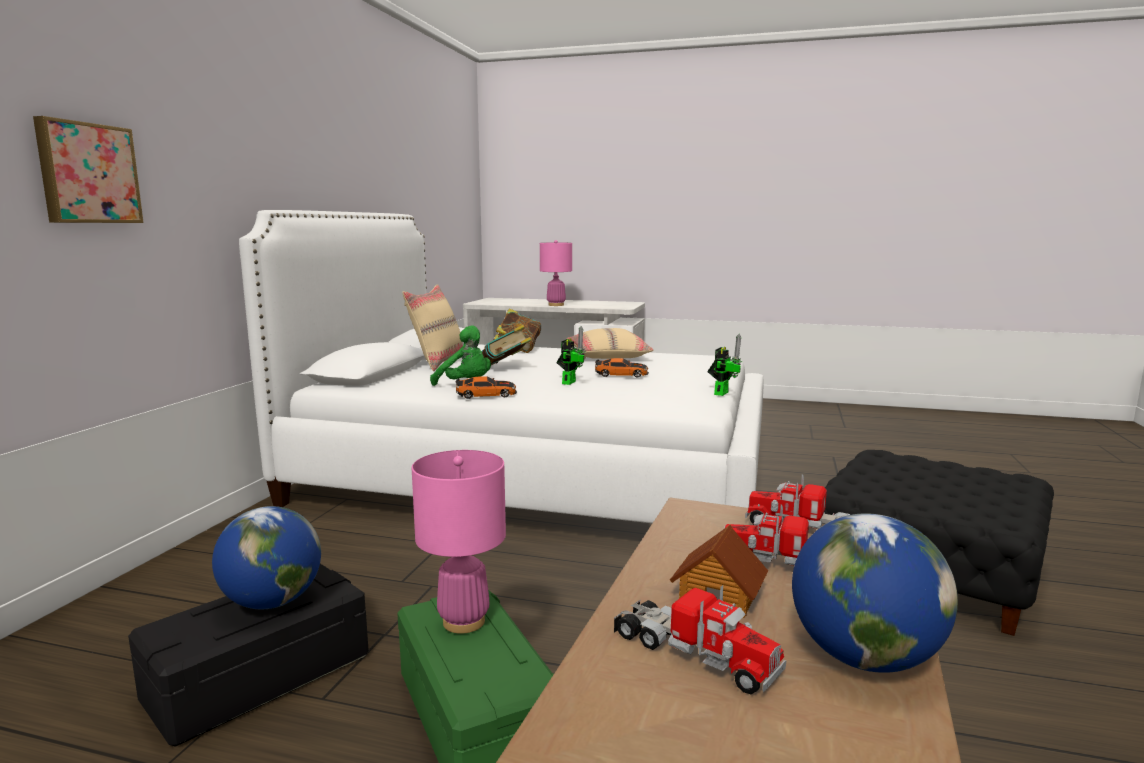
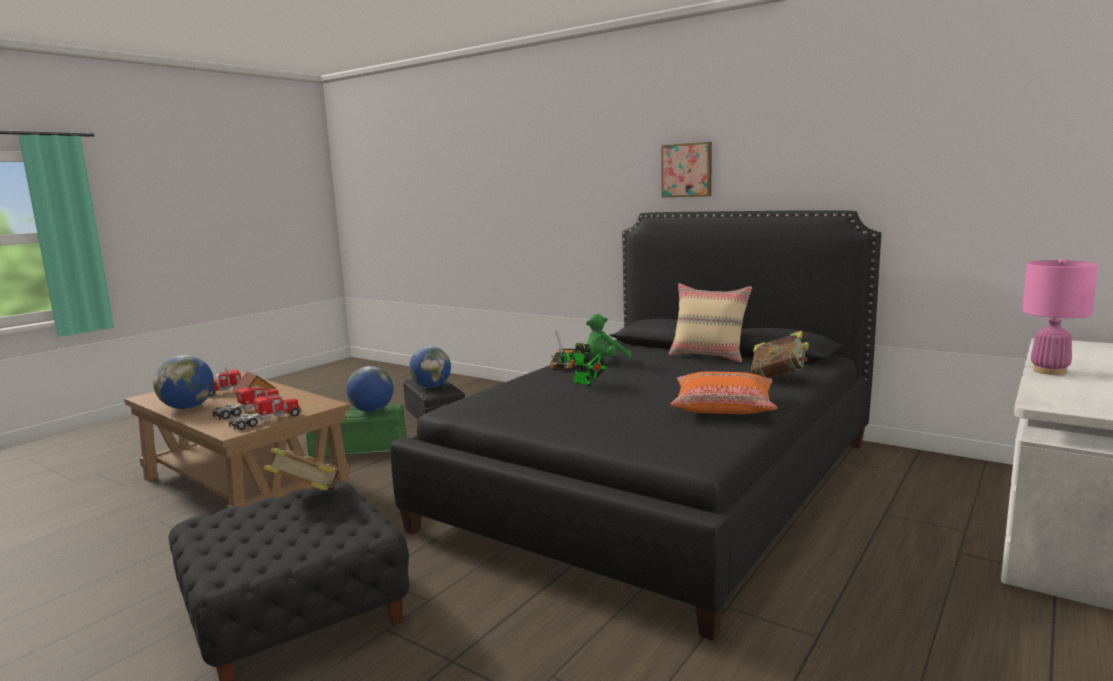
camera: 110 degrees right, 0 degrees up
picture [33,116,144,223] -> picture moved to [661,142,712,197]
white bed [239,210,764,523] -> black bed [390,210,881,641]
pink table lamp [412,450,506,634] -> globe [346,366,394,412]
book [482,324,532,365] -> book moved to [263,448,340,491]
beige pillow [566,328,653,359] -> orange pillow [670,372,778,414]
toy car [595,358,649,377] -> none
toy robot [708,334,742,396] -> none

